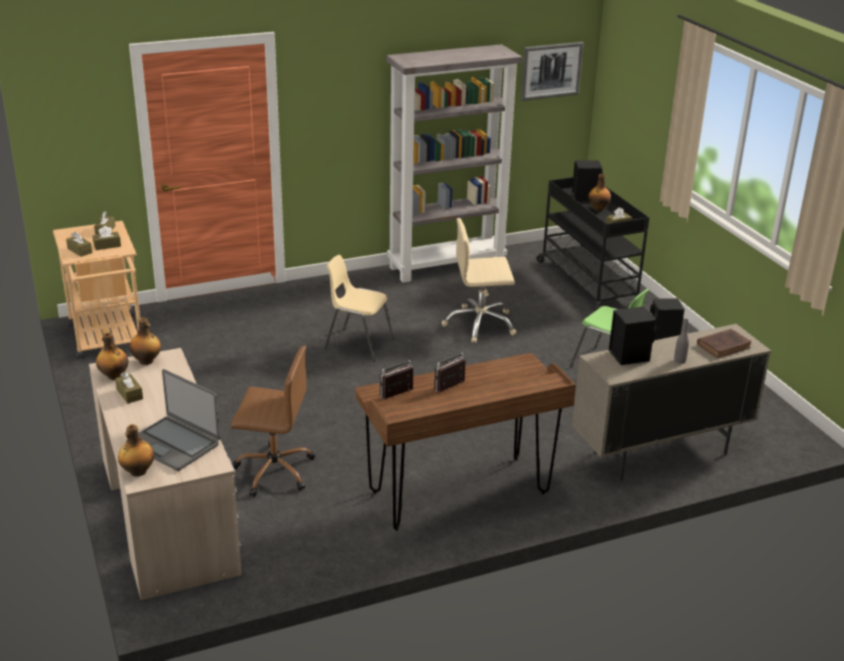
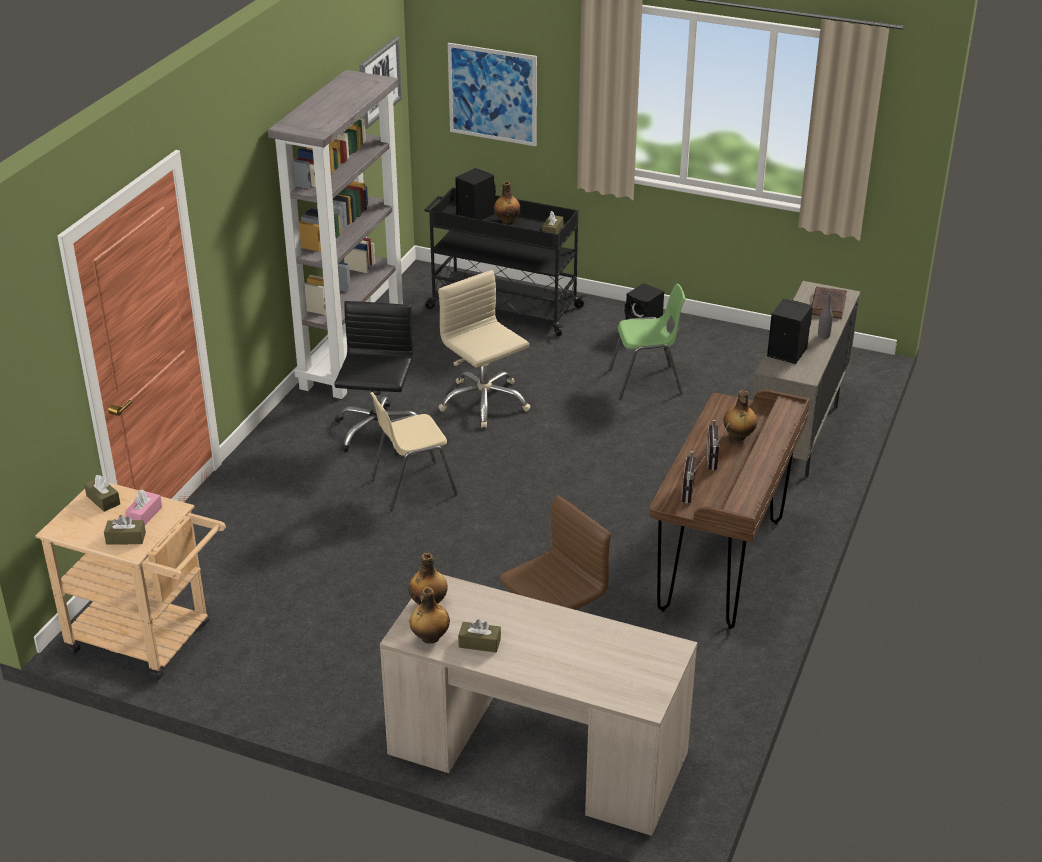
camera: 45 degrees left, 5 degrees up
brown tissue box [92,226,121,250] -> pink tissue box [125,489,162,525]
bottle [118,424,155,477] -> bottle moved to [723,390,757,441]
laptop [126,369,220,471] -> none
beige office chair [442,218,516,343] -> beige office chair turned 105 degrees clockwise [438,270,531,428]
none -> black office chair [334,301,418,456]
none -> picture [448,43,537,146]

